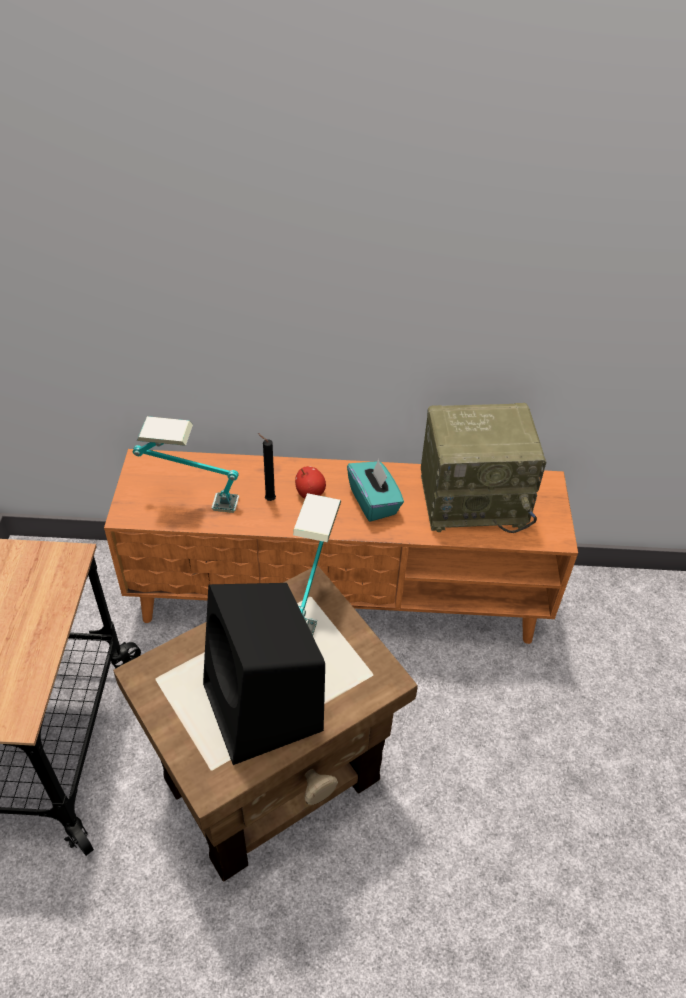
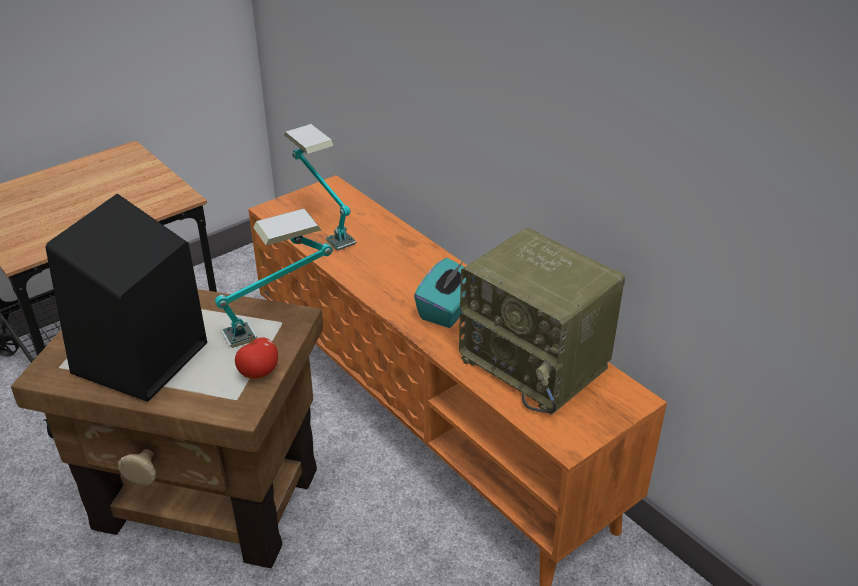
camera: 50 degrees right, 10 degrees down
black candle [258,433,276,501] -> none
apple [295,466,326,498] -> apple moved to [235,335,278,379]

